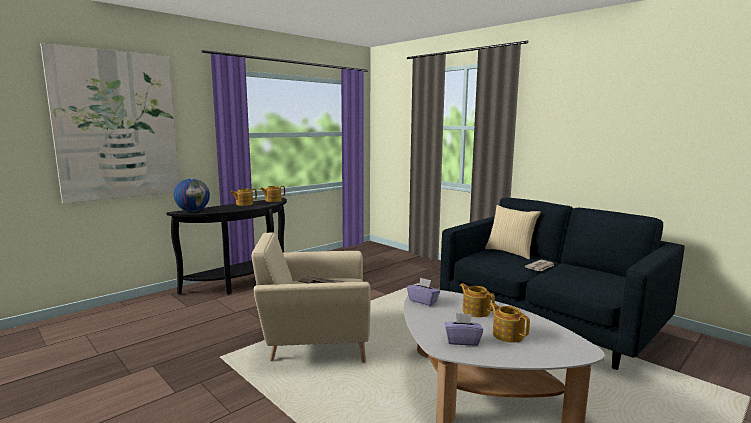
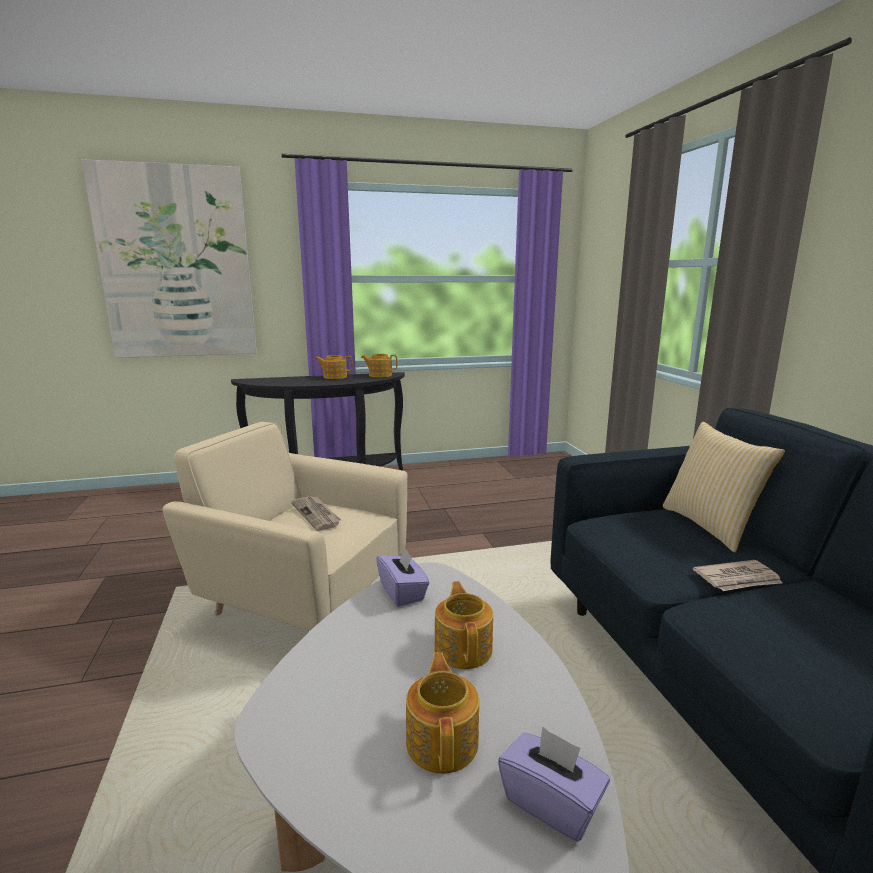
camera: 30 degrees right, 5 degrees up
globe [174,179,210,212] -> none
purple tissue box [445,313,483,346] -> purple tissue box moved to [498,726,610,842]

